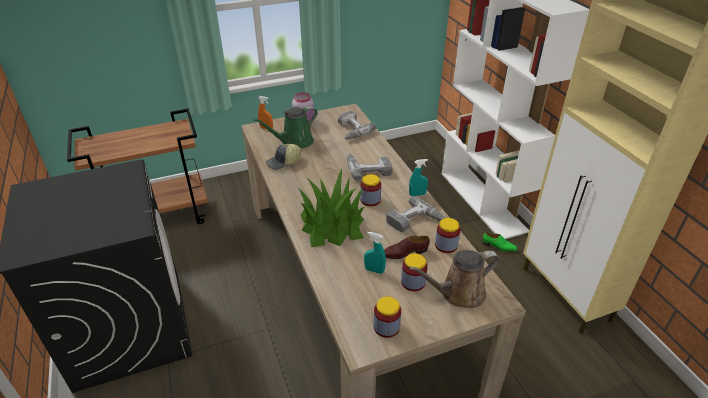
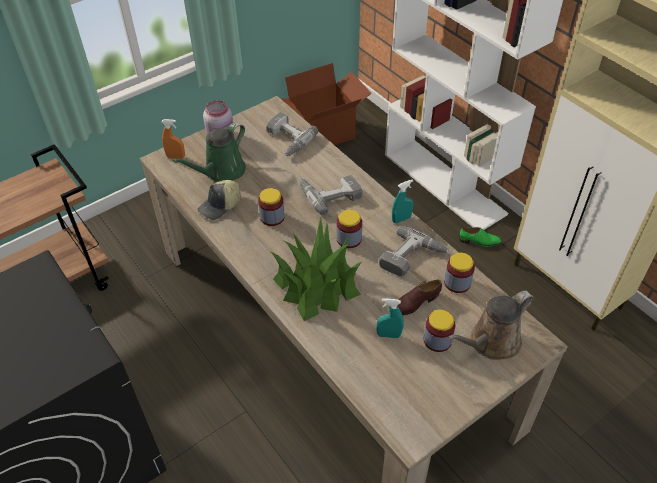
camera: 15 degrees left, 10 degrees up
jar [374,296,401,338] -> jar moved to [258,188,285,226]
none -> cardboard box [280,63,372,145]

